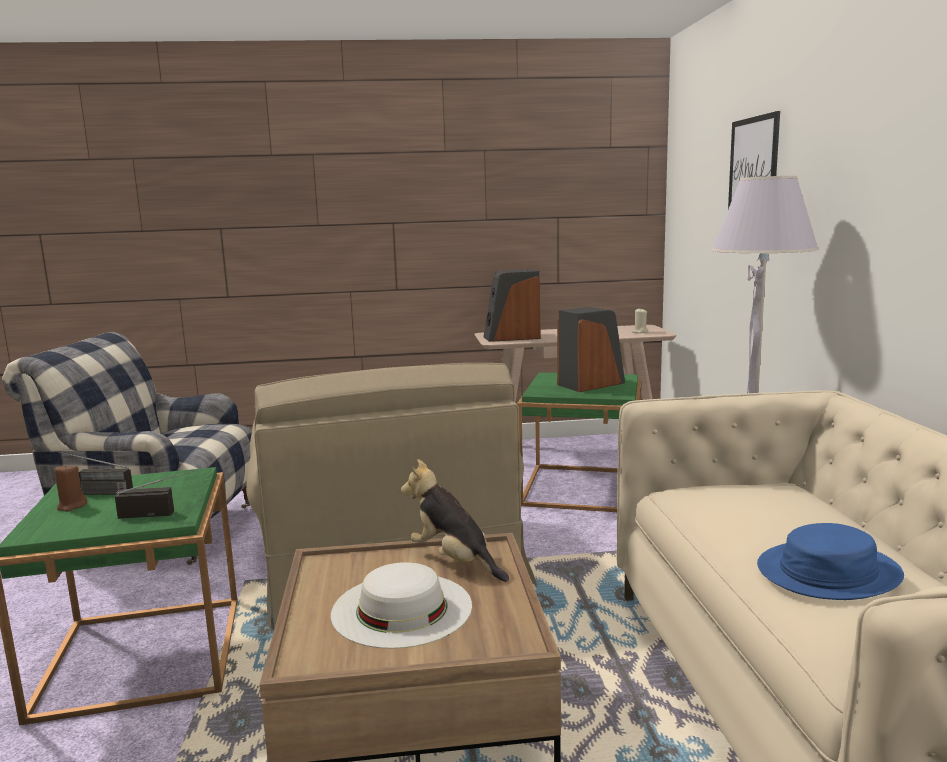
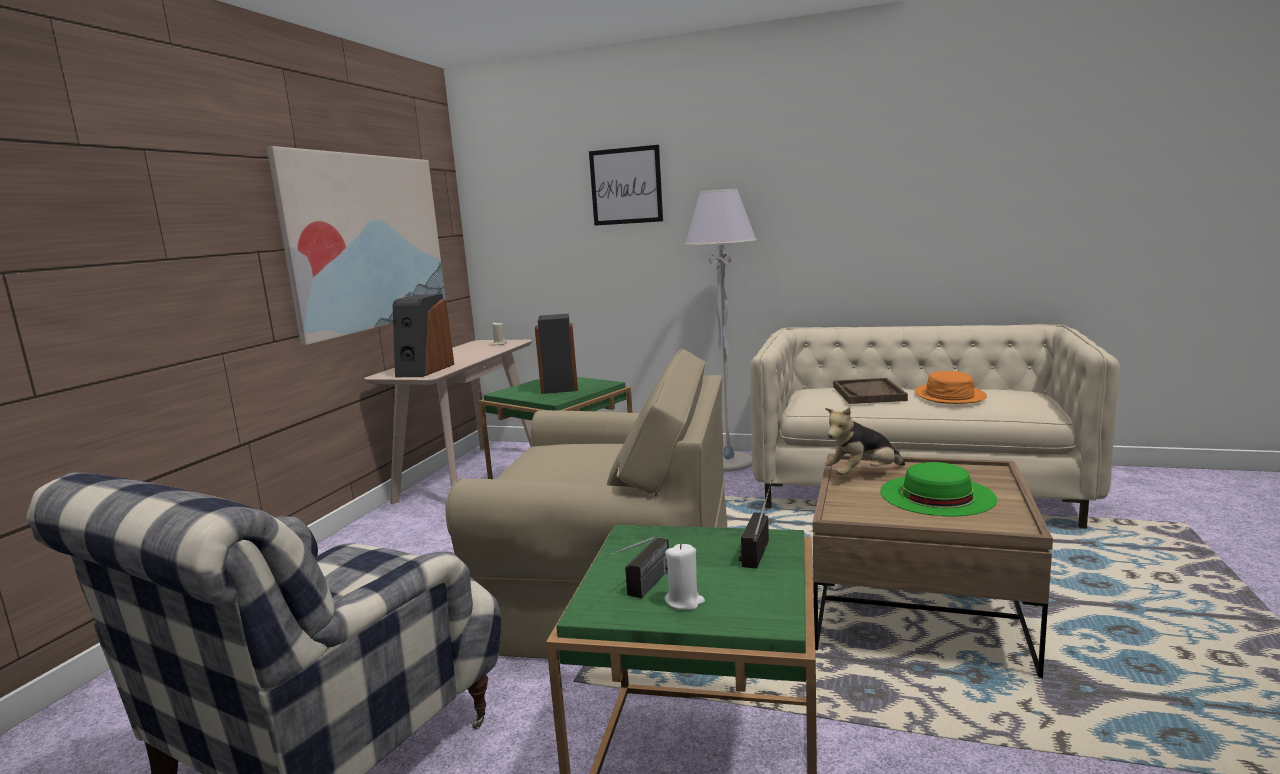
camera: 65 degrees left, 0 degrees up
brown candle [54,464,87,512] -> white candle [665,544,705,610]
white hat [331,562,472,649] -> green hat [880,462,997,517]
blue hat [757,523,904,600] -> orange hat [915,371,987,404]
none -> picture [267,146,446,345]
none -> brown tray [833,378,908,404]

